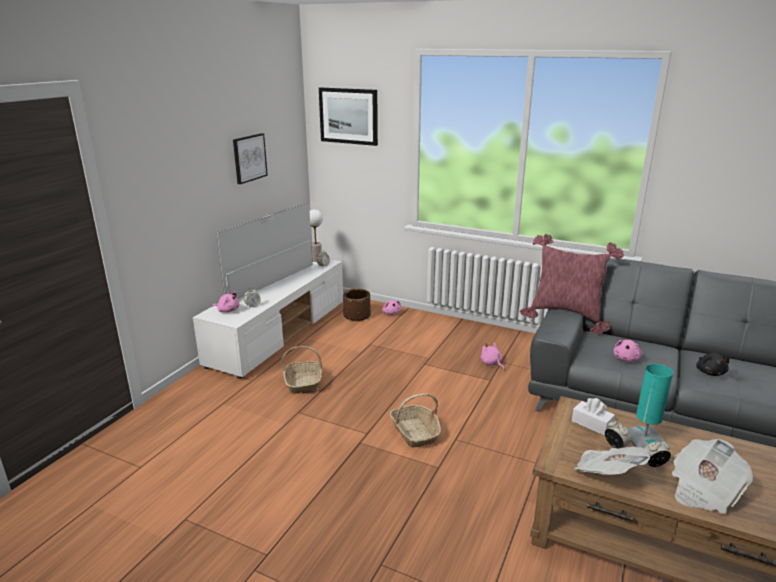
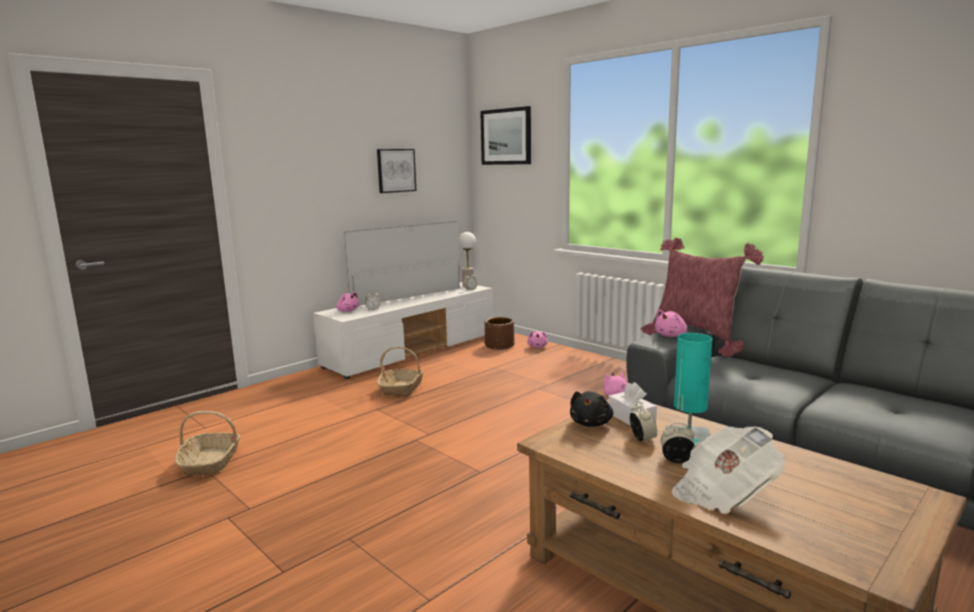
camera: 20 degrees right, 10 degrees down
basket [390,393,441,448] -> basket moved to [175,411,240,476]
newspaper [574,446,650,475] -> none
pink plush toy [613,340,642,362] -> pink plush toy moved to [654,309,687,337]
black plush toy [696,353,729,376] -> black plush toy moved to [570,391,613,427]

